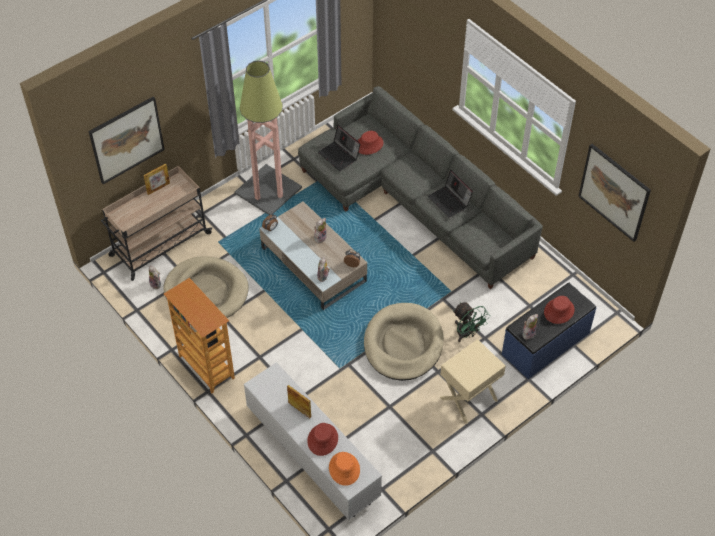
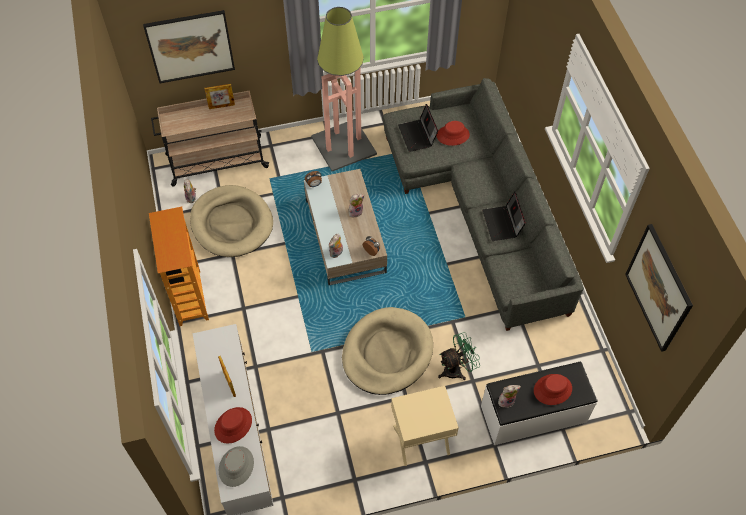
camera: 25 degrees right, 5 degrees up
orange hat [329,452,360,486] -> grey hat [219,446,254,487]
green fan [453,302,490,342] -> green fan turned 105 degrees counterclockwise [438,332,480,380]
blue bench [502,282,596,379] -> white bench [481,362,598,445]

